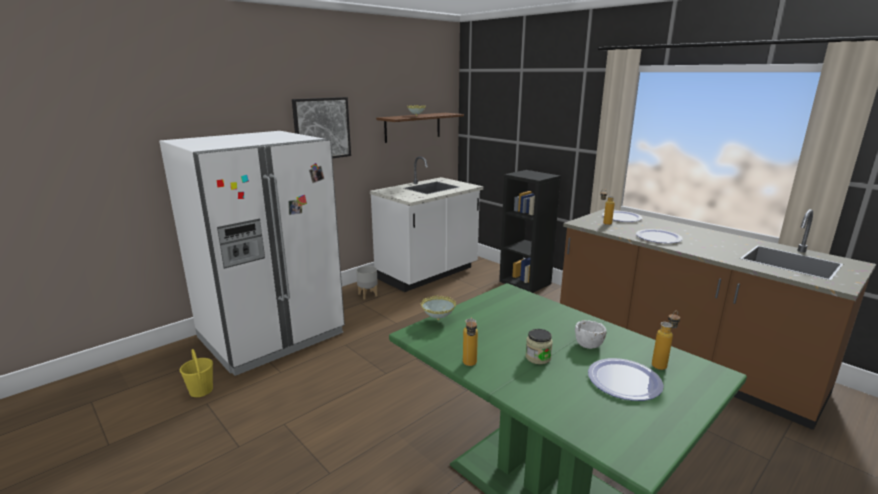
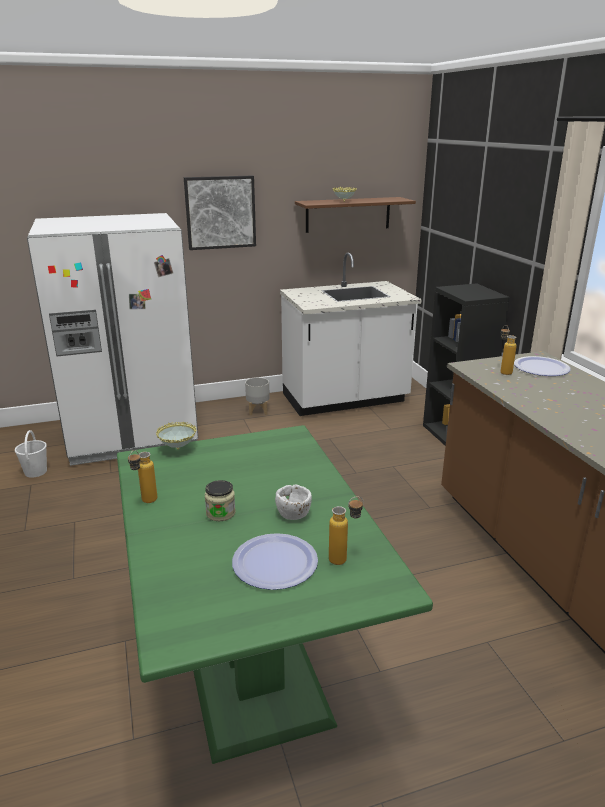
camera: 25 degrees right, 5 degrees up
yellow bucket [180,349,213,397] -> white bucket [15,430,47,478]
plate [636,229,683,243] -> none

